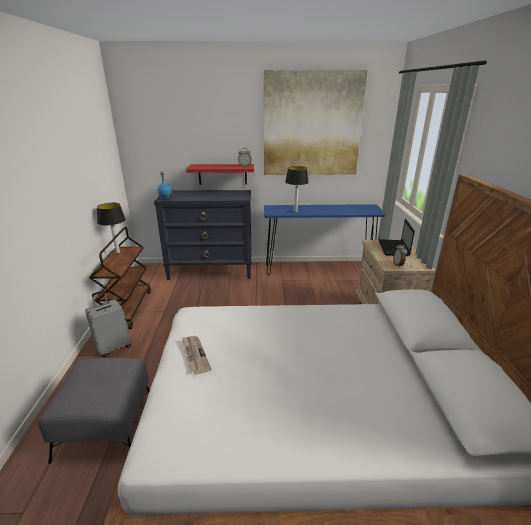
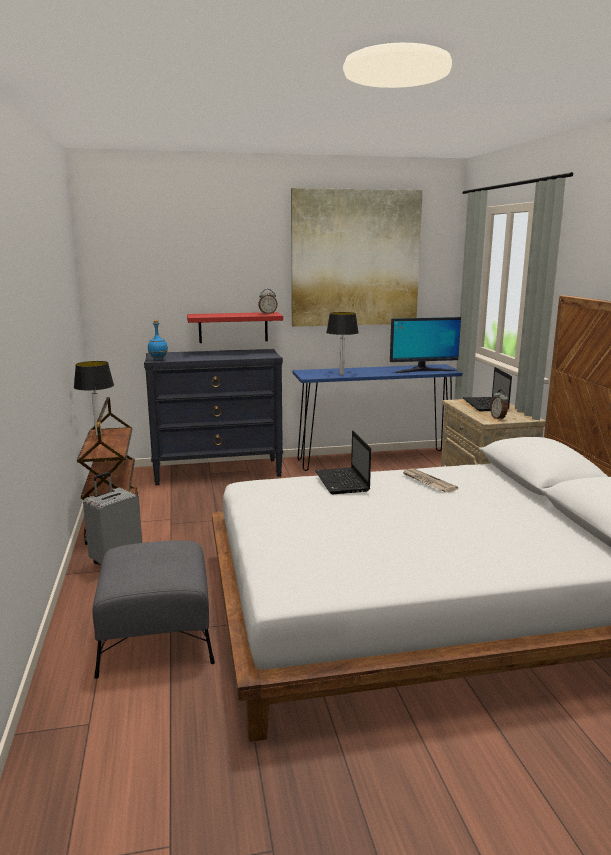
camera: 10 degrees left, 10 degrees down
newspaper [182,336,212,374] -> newspaper moved to [403,468,458,493]
none -> laptop [315,430,371,494]
none -> monitor [390,317,461,373]

